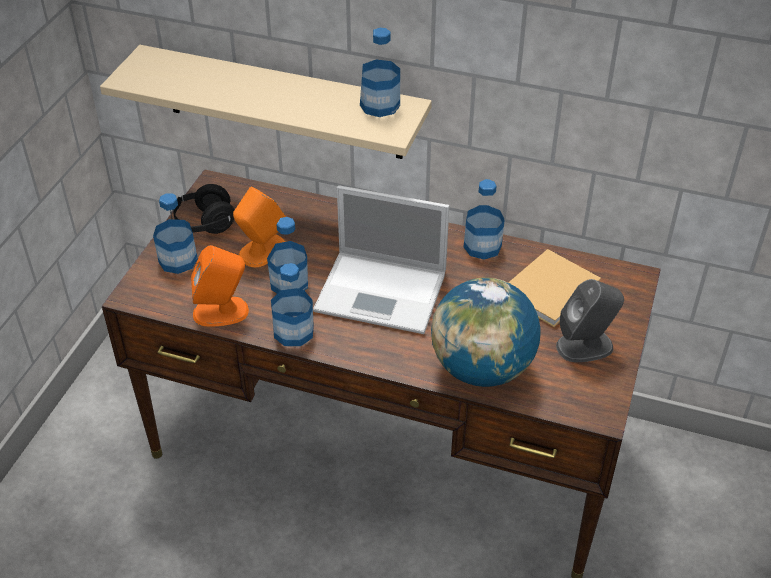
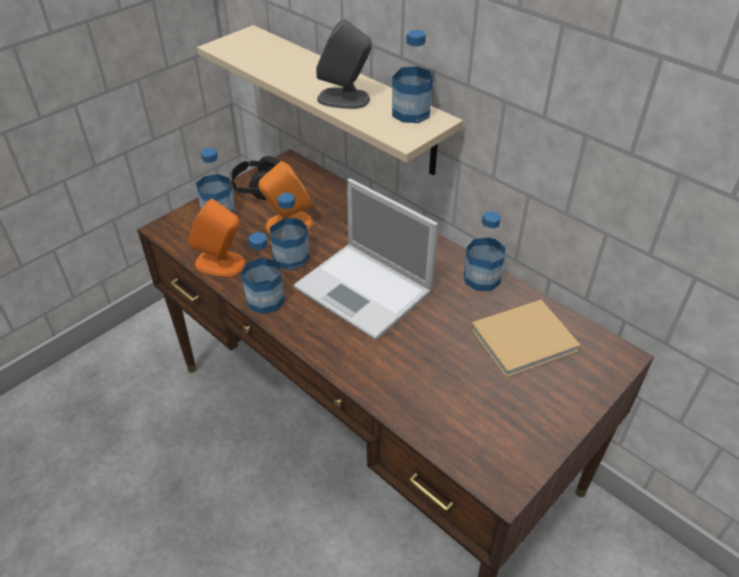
camera: 25 degrees right, 0 degrees up
globe [431,278,540,387] -> none
grey speaker [556,279,624,362] -> grey speaker moved to [316,18,372,109]

